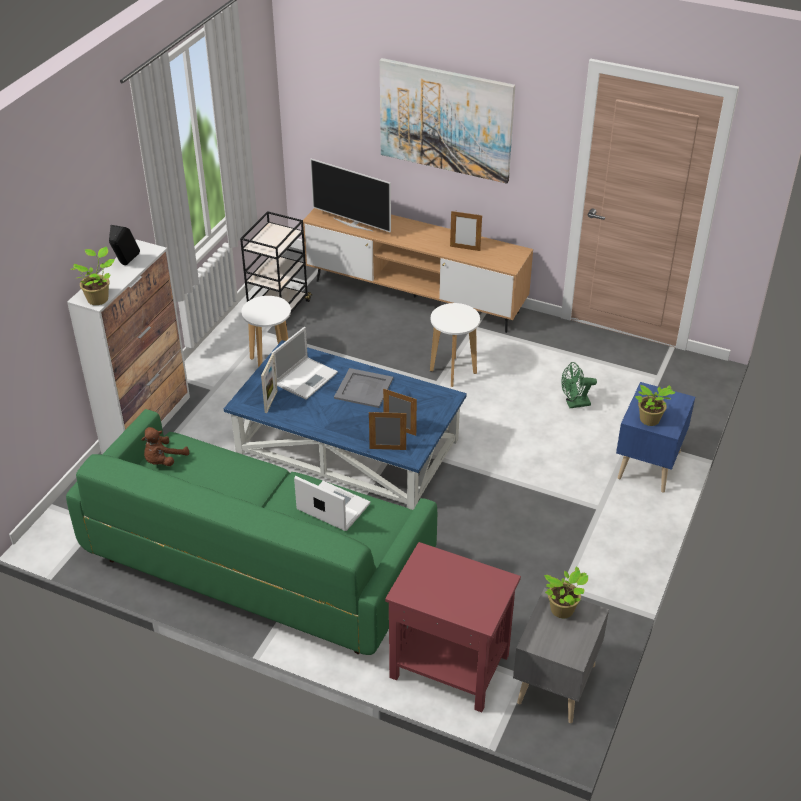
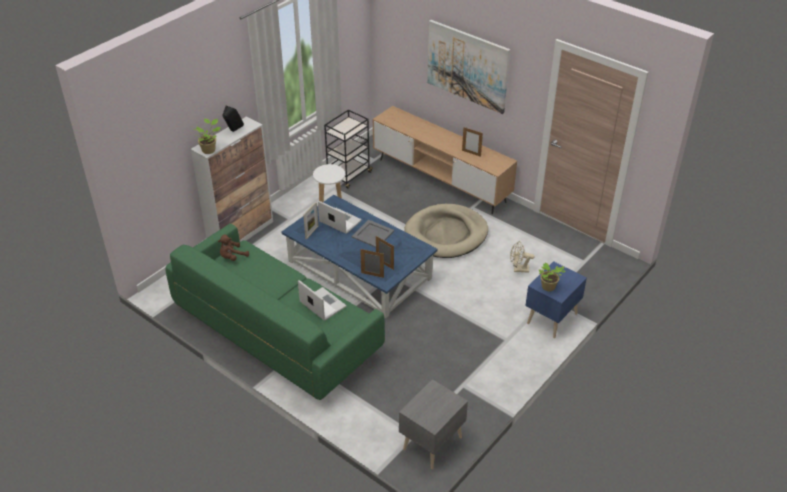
camera: 15 degrees right, 0 degrees up
laptop [271,327,338,400] -> laptop turned 105 degrees counterclockwise [318,201,362,234]
television [310,159,391,233] -> none
red side table [385,542,521,712] -> none
white stool [430,303,480,387] -> beige dog bed [404,204,488,258]
potted plant [544,566,588,618] -> none
green fan [561,362,597,408] -> beige fan [510,241,535,273]

